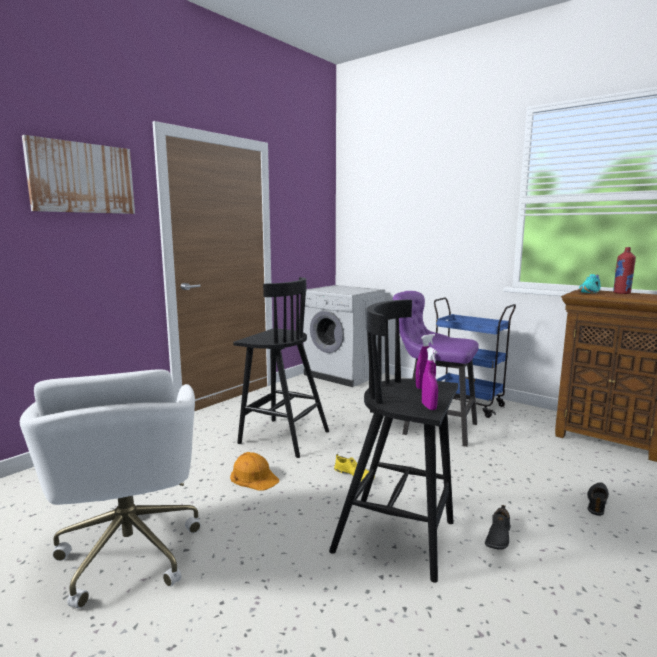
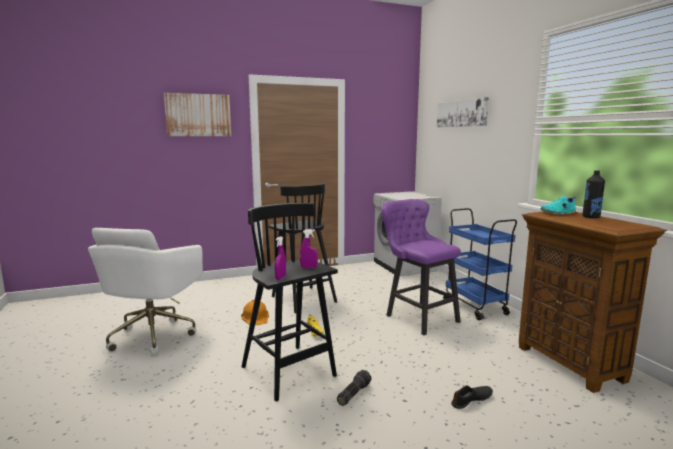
camera: 30 degrees right, 0 degrees up
black shoe [485,505,511,550] -> flashlight [337,370,372,406]
red bottle [613,247,636,294] -> black bottle [582,170,605,218]
none -> picture [437,97,489,127]

